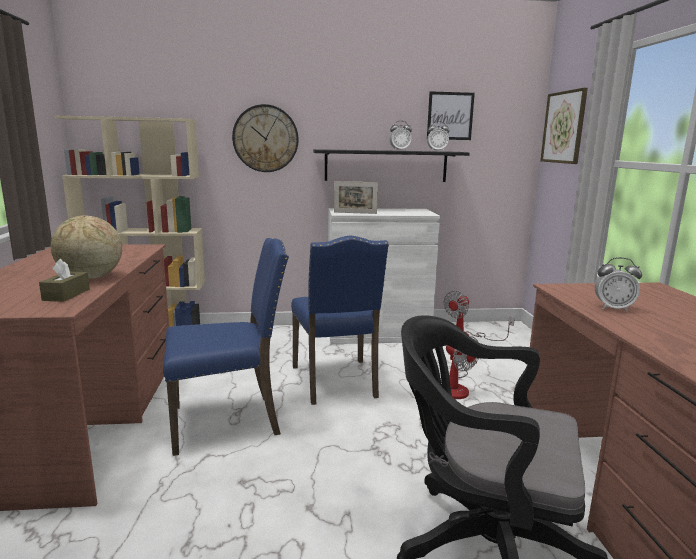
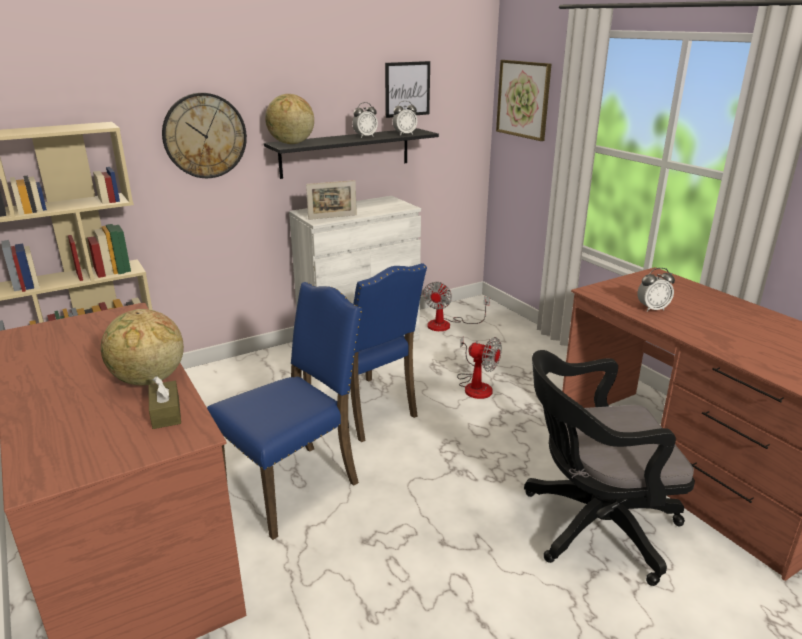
camera: 25 degrees left, 10 degrees up
none -> globe [265,94,314,144]

